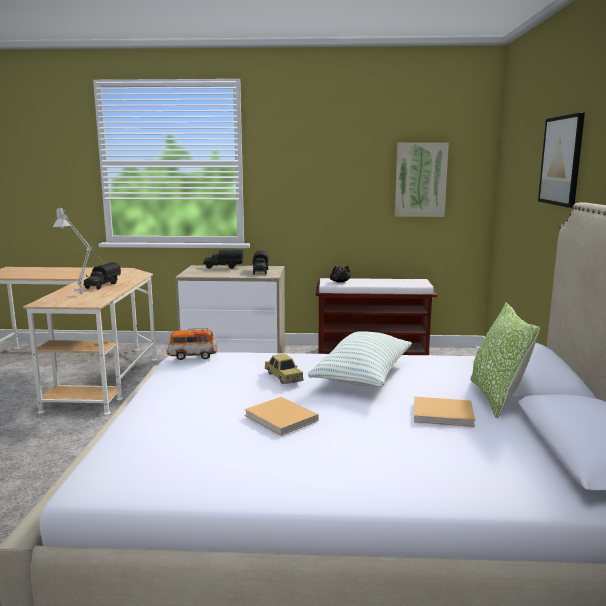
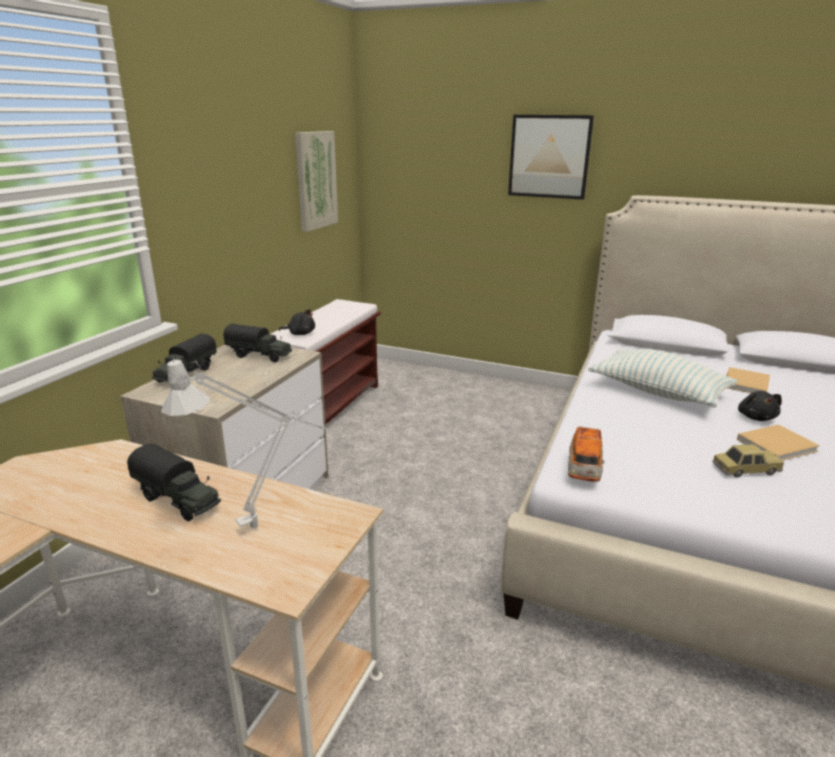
camera: 70 degrees left, 10 degrees up
toy car [265,354,304,384] -> toy car moved to [712,444,784,477]
pillow [470,303,540,419] -> none
none -> black plush toy [738,391,782,421]

